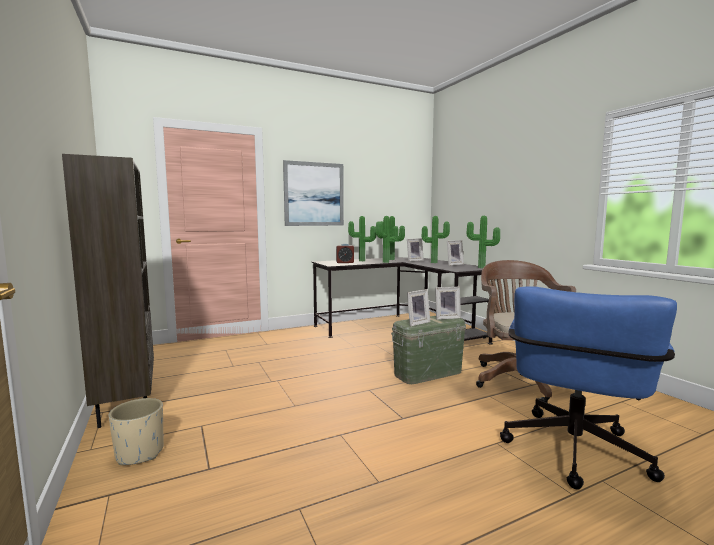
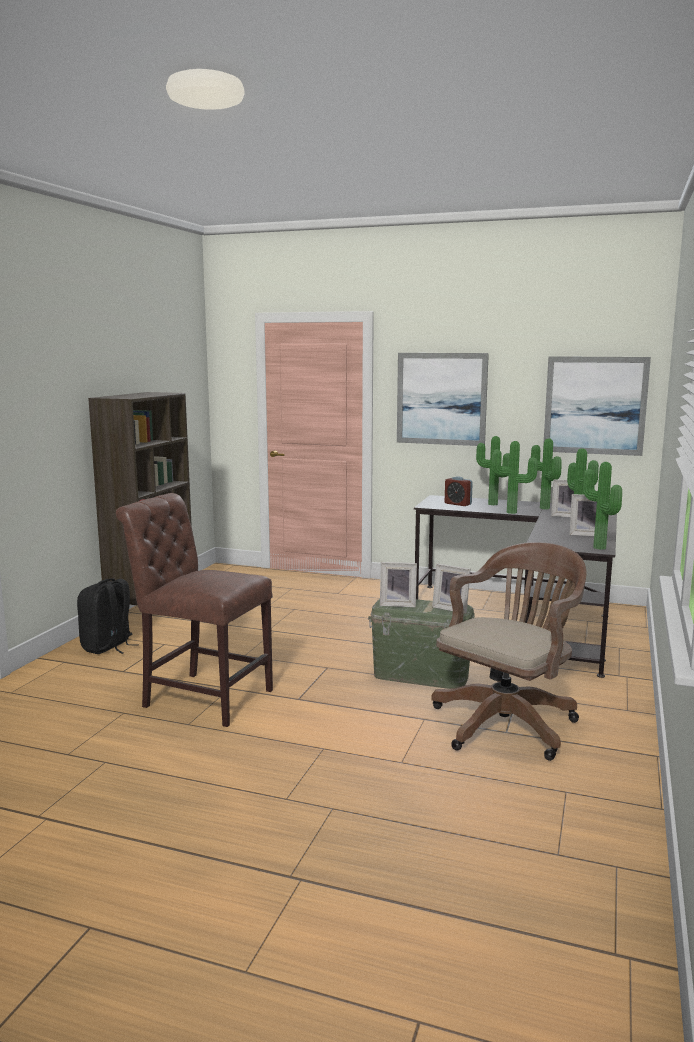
camera: 45 degrees right, 5 degrees up
beige planter [109,398,164,465] -> black backpack [77,579,139,654]
blue office chair [500,286,677,490] -> none
none -> brown chair [116,493,273,727]
none -> picture [543,356,651,456]

